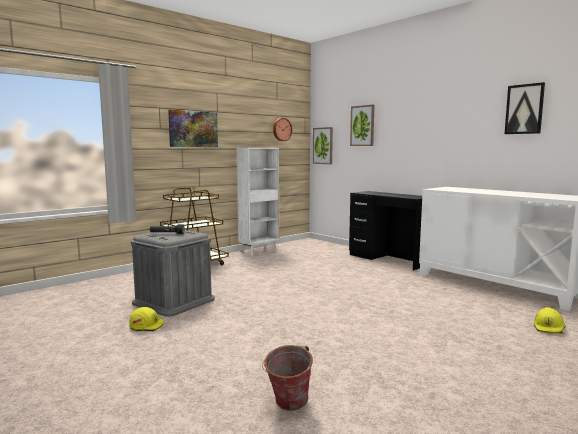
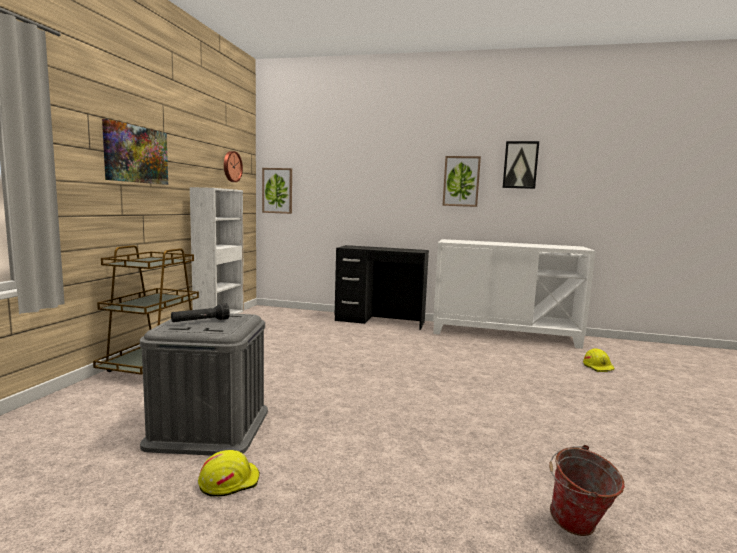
camera: 35 degrees left, 0 degrees up
picture [350,105,375,146] -> picture moved to [442,156,481,207]

